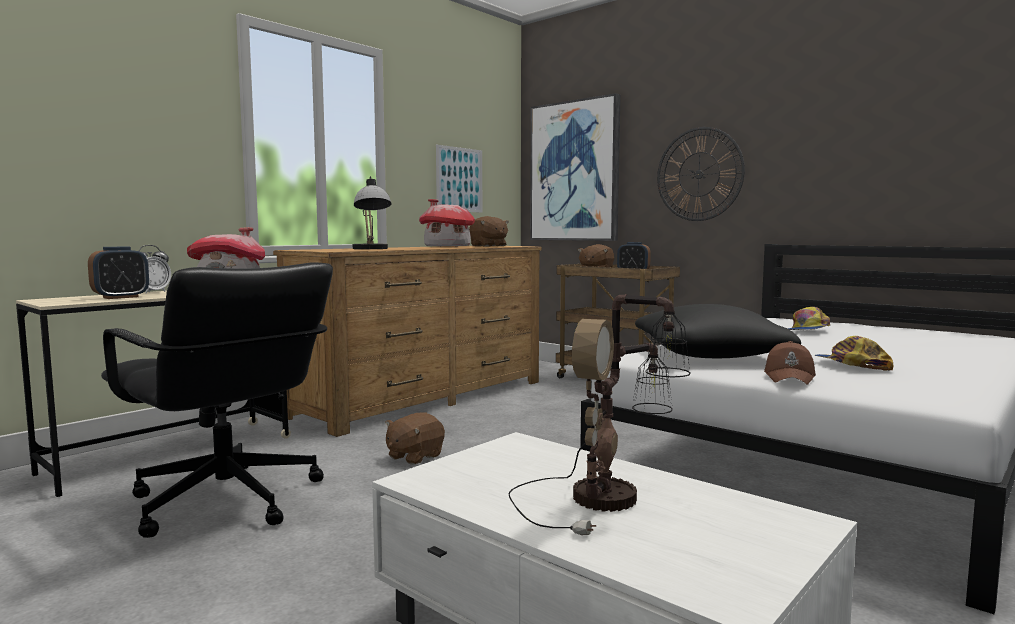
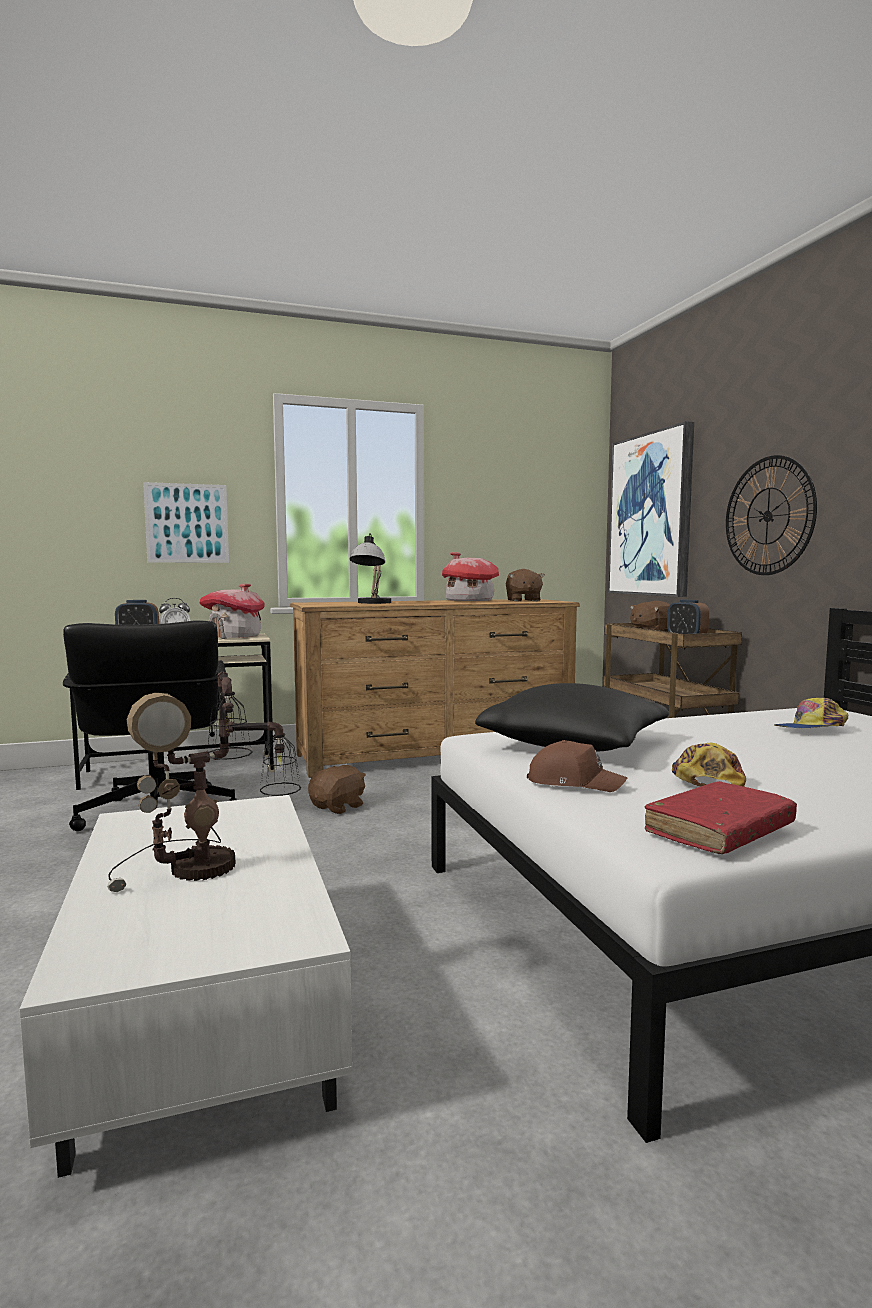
camera: 30 degrees right, 0 degrees up
brown plush toy [385,412,445,465] -> brown plush toy turned 150 degrees clockwise [308,765,366,814]
picture [436,145,482,213] -> picture moved to [143,482,229,563]
brown cap [764,341,816,384] -> brown cap turned 120 degrees counterclockwise [527,740,628,792]
none -> red book [645,781,797,854]

